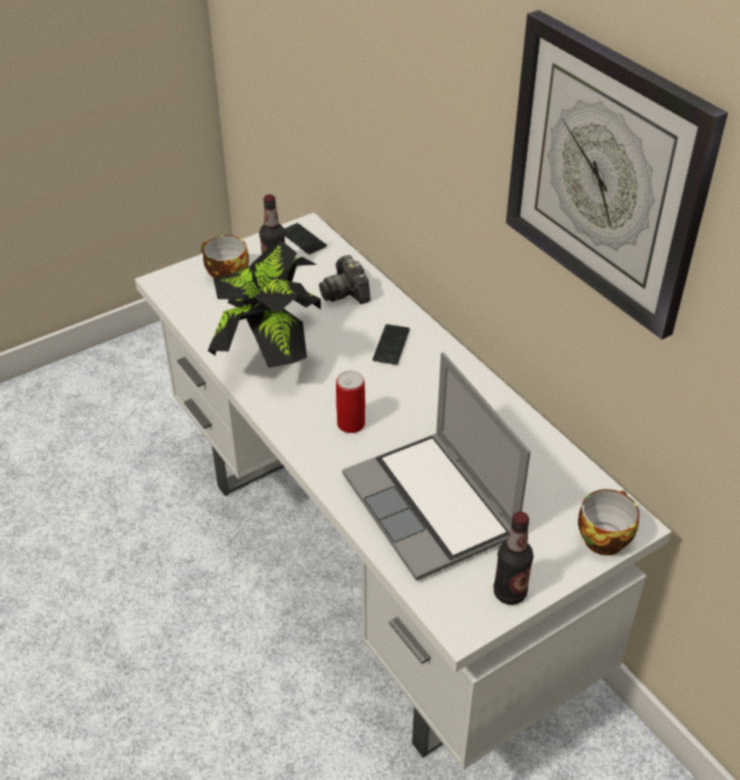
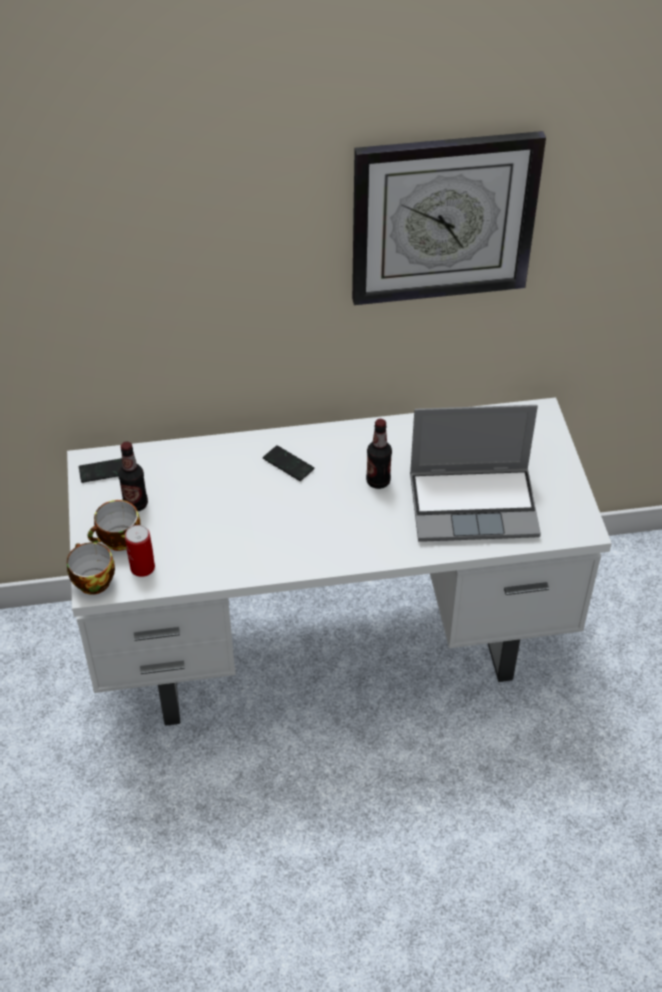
camera: 65 degrees left, 5 degrees up
potted plant [208,240,321,368] -> none
camera [319,255,371,304] -> none
can [336,371,365,433] -> can moved to [125,525,155,577]
bottle [493,512,534,605] -> bottle moved to [366,419,392,489]
cup [578,489,639,555] -> cup moved to [67,542,115,595]

